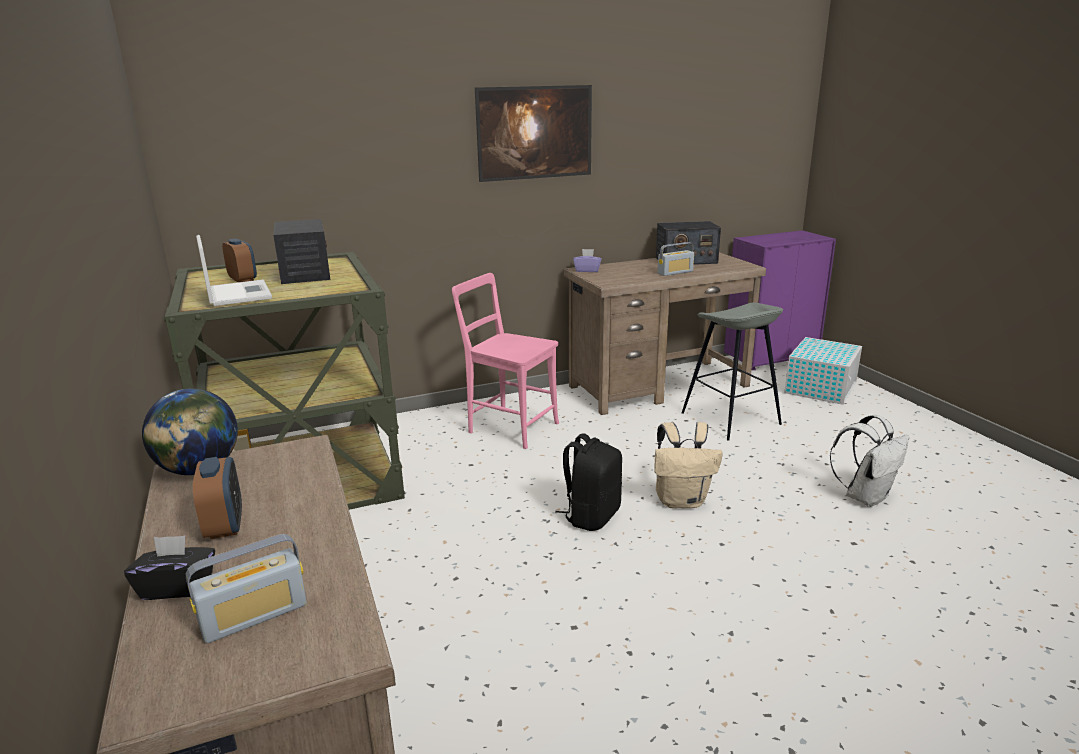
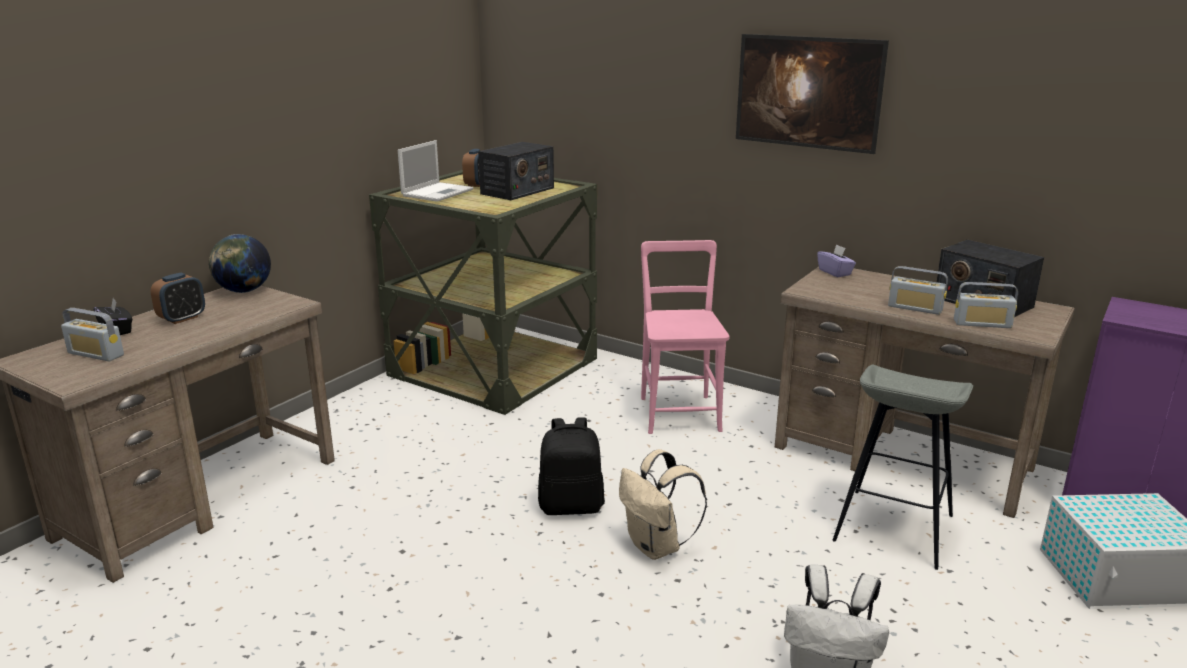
camera: 55 degrees right, 0 degrees up
none -> radio [954,282,1018,328]

